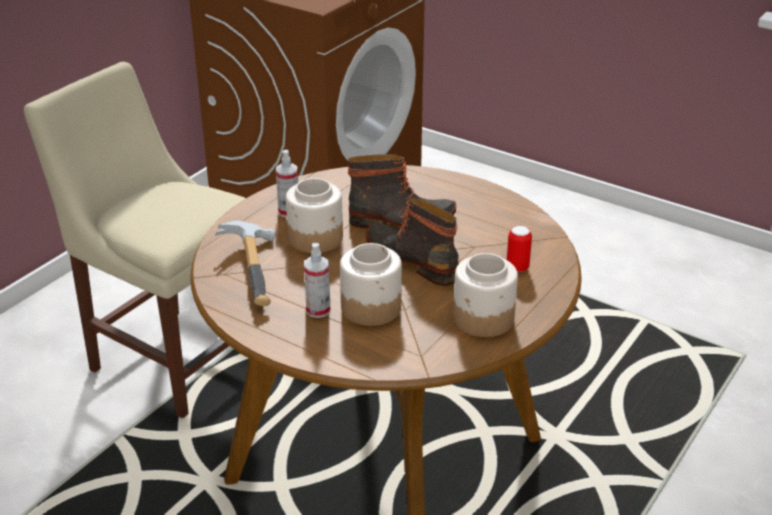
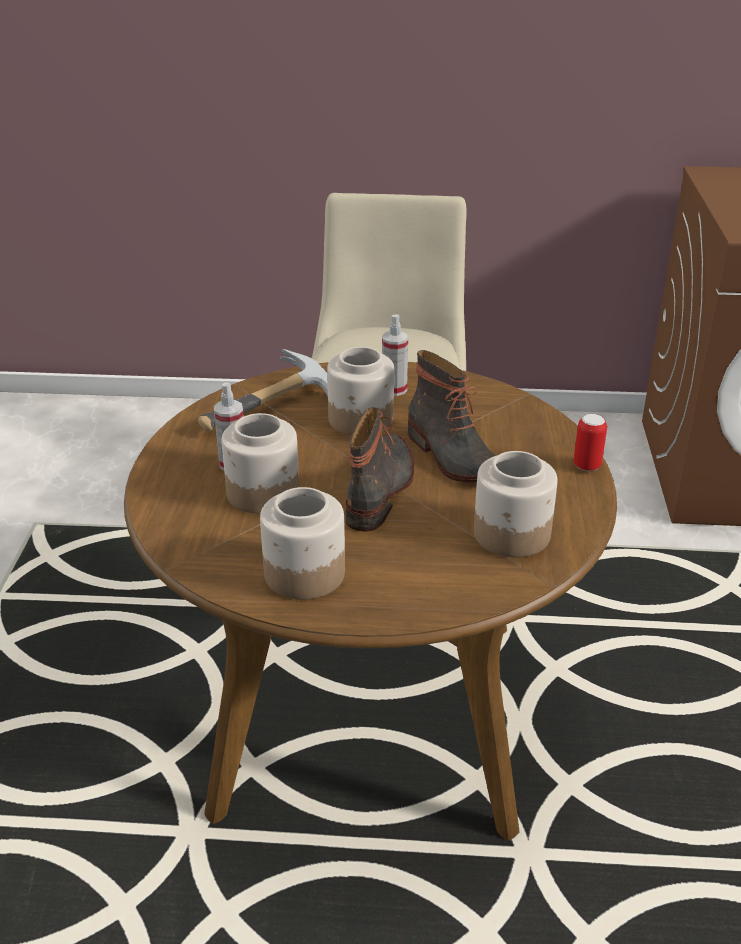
camera: 60 degrees right, 0 degrees up
can [507,226,532,272] -> can moved to [573,414,607,471]
none -> jar [474,451,558,558]

